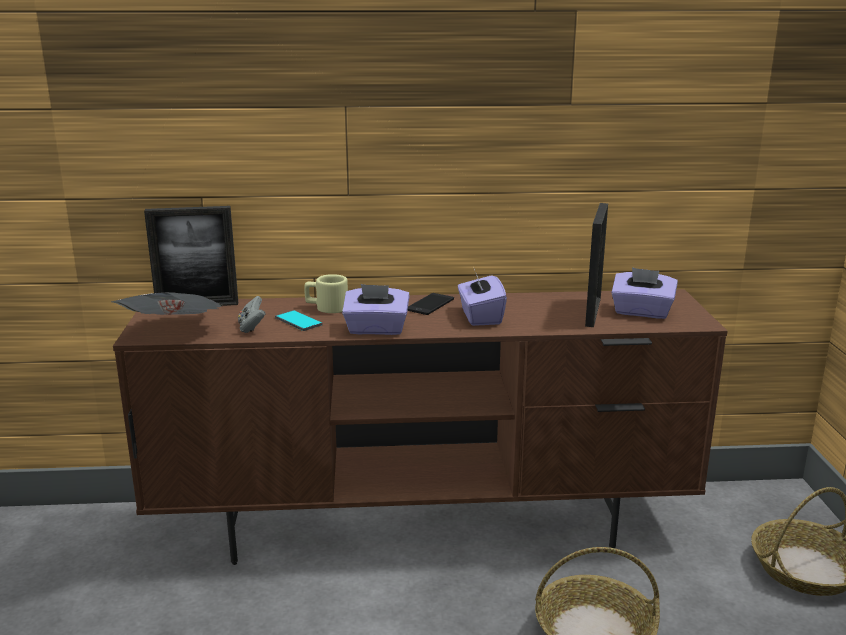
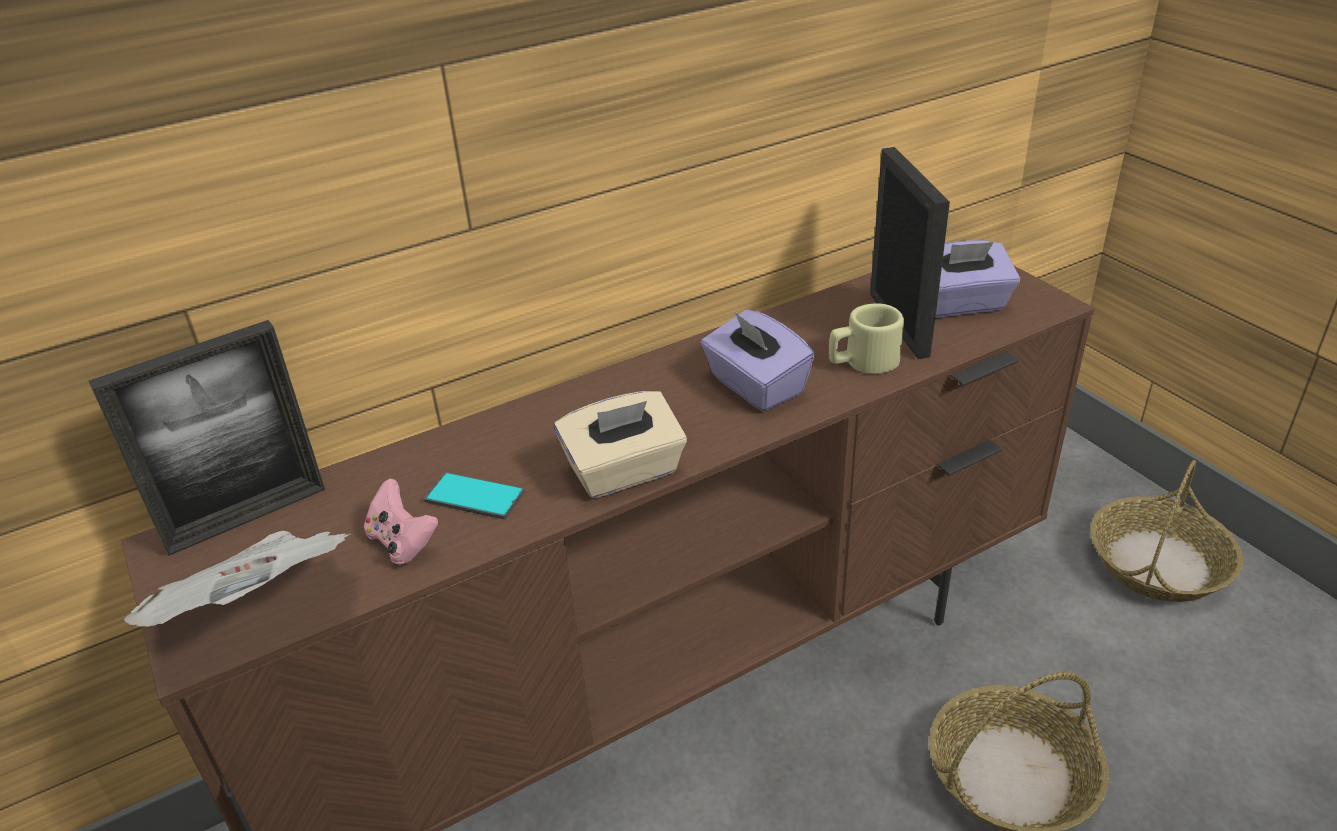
camera: 25 degrees left, 15 degrees up
grey game controller [238,296,265,333] -> pink game controller [364,479,438,565]
beige mug [304,274,348,313] -> beige mug moved to [829,303,904,374]
purple tissue box [342,284,410,335] -> beige tissue box [554,391,687,498]
phone [408,293,454,315] -> none

